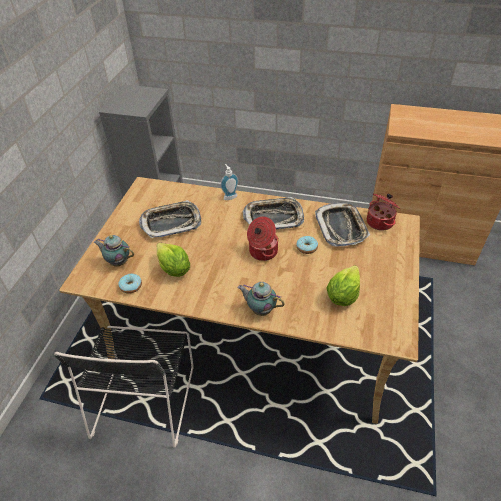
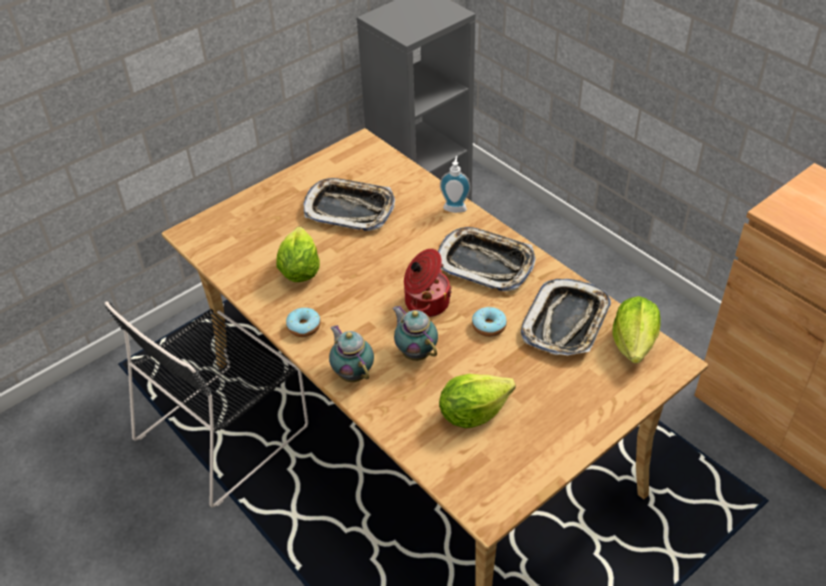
camera: 35 degrees right, 0 degrees up
teapot [94,235,134,266] -> teapot moved to [393,305,438,361]
donut [118,273,142,294] -> donut moved to [286,308,321,337]
cooking pot [367,193,400,231] -> lettuce [613,296,661,363]

